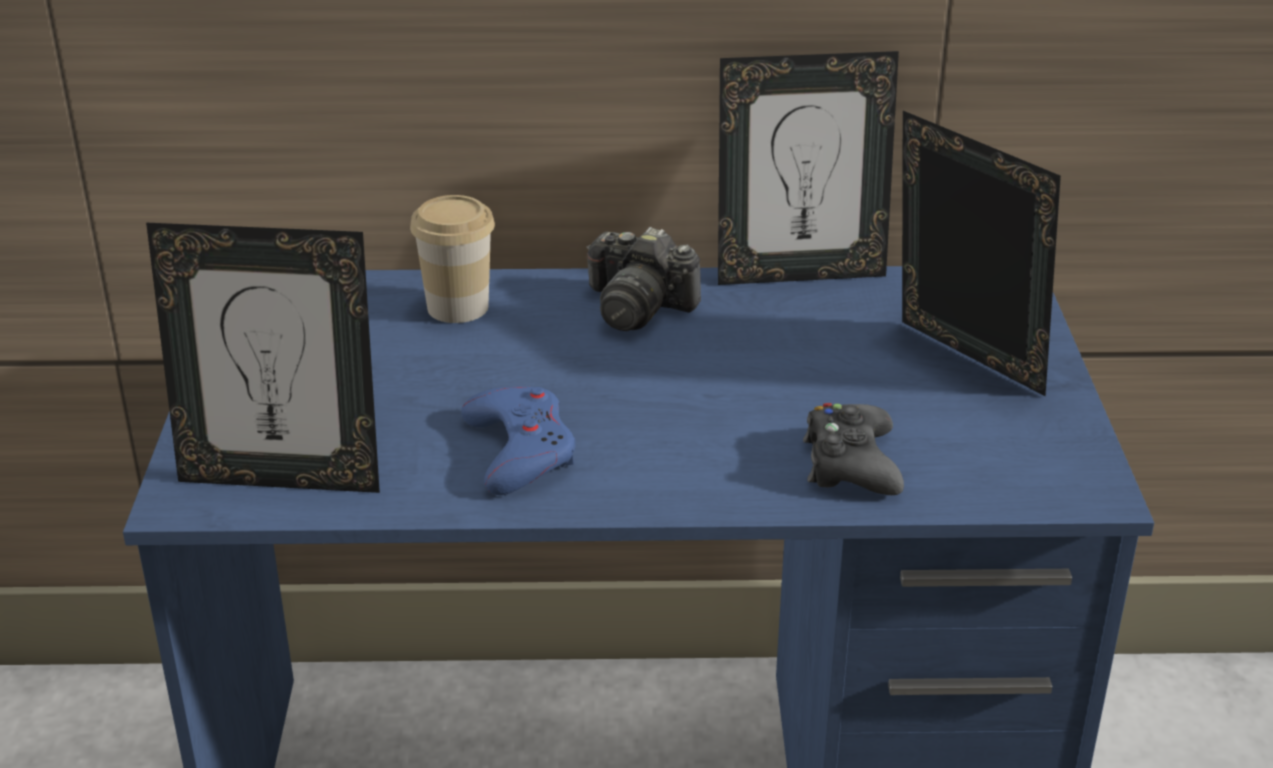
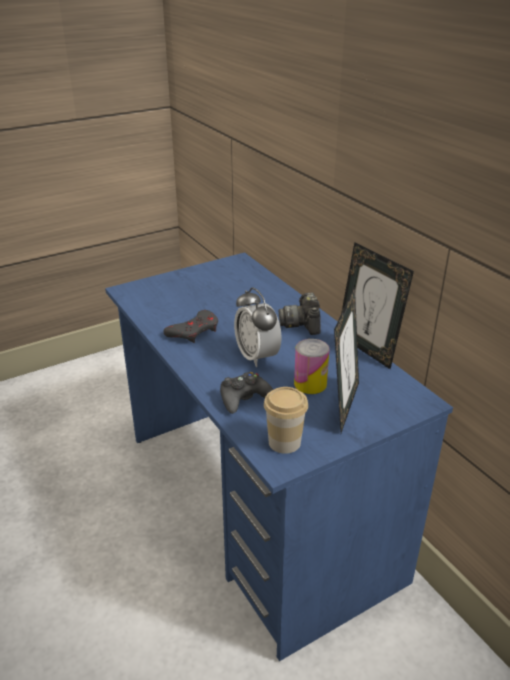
camera: 60 degrees right, 0 degrees up
picture frame [146,223,380,493] -> none
cup [410,195,495,323] -> cup moved to [264,387,308,454]
blue game controller [461,386,576,495] -> grey game controller [163,310,218,343]
none -> alarm clock [234,287,282,367]
none -> can [294,339,330,394]

